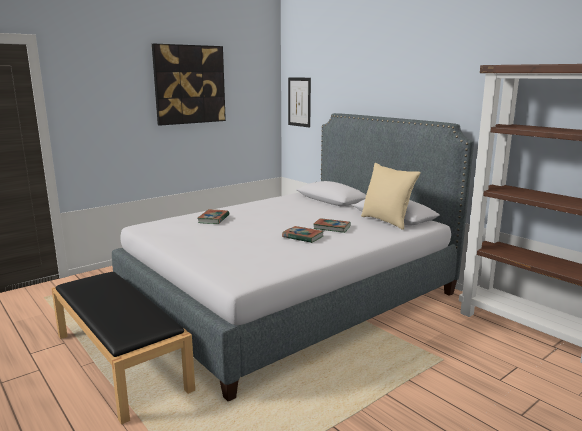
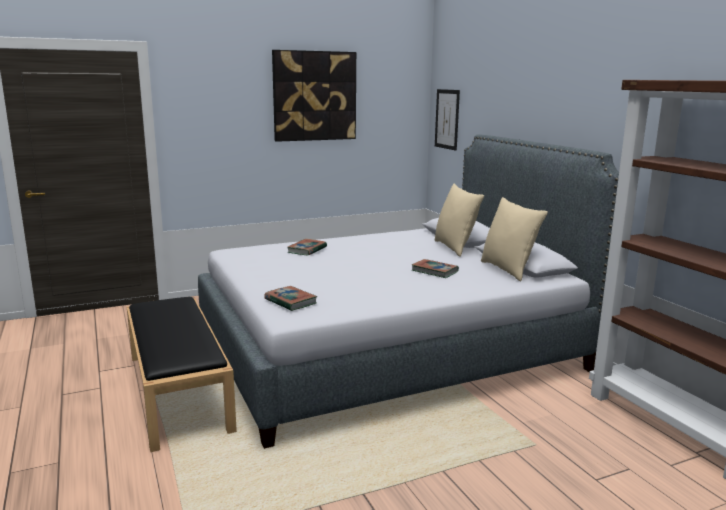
camera: 15 degrees right, 0 degrees up
book [282,226,324,243] -> book moved to [264,286,317,311]
none -> beige pillow [435,184,484,257]

